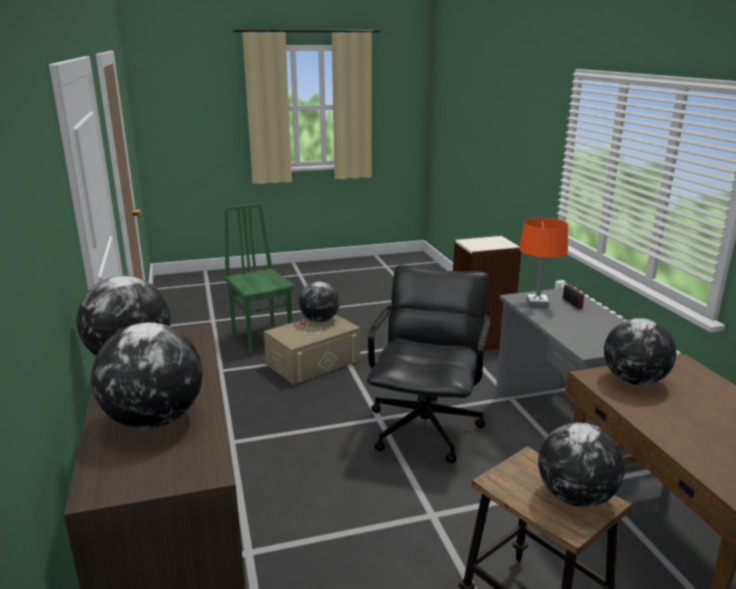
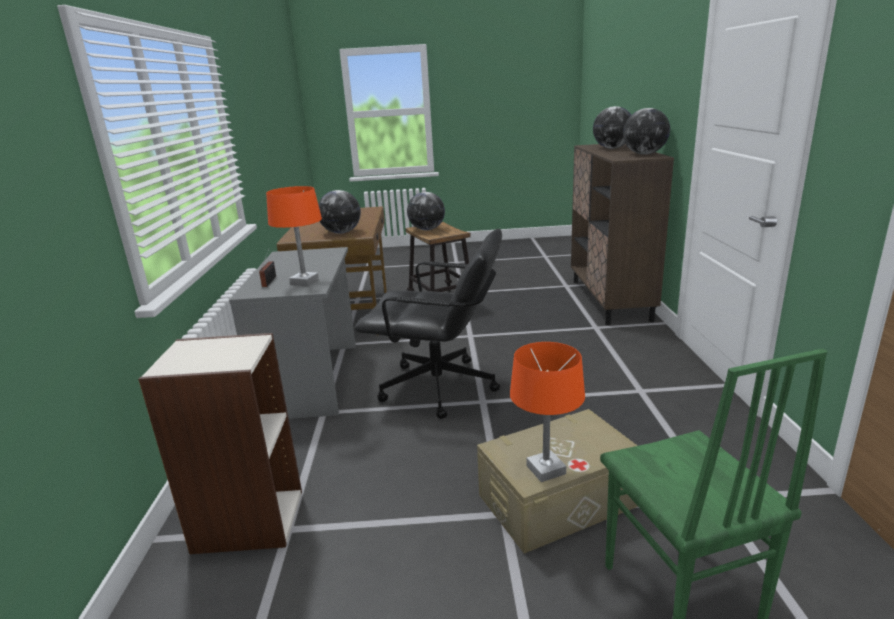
camera: 165 degrees left, 0 degrees up
globe [299,281,340,322] -> orange table lamp [510,342,585,482]
black office chair [367,265,490,463] -> black office chair turned 105 degrees counterclockwise [355,229,502,419]

